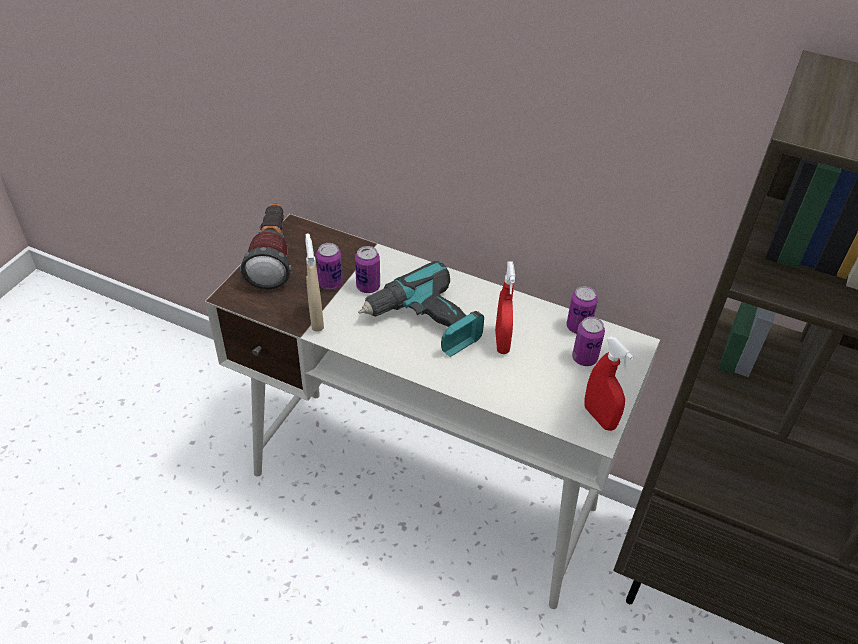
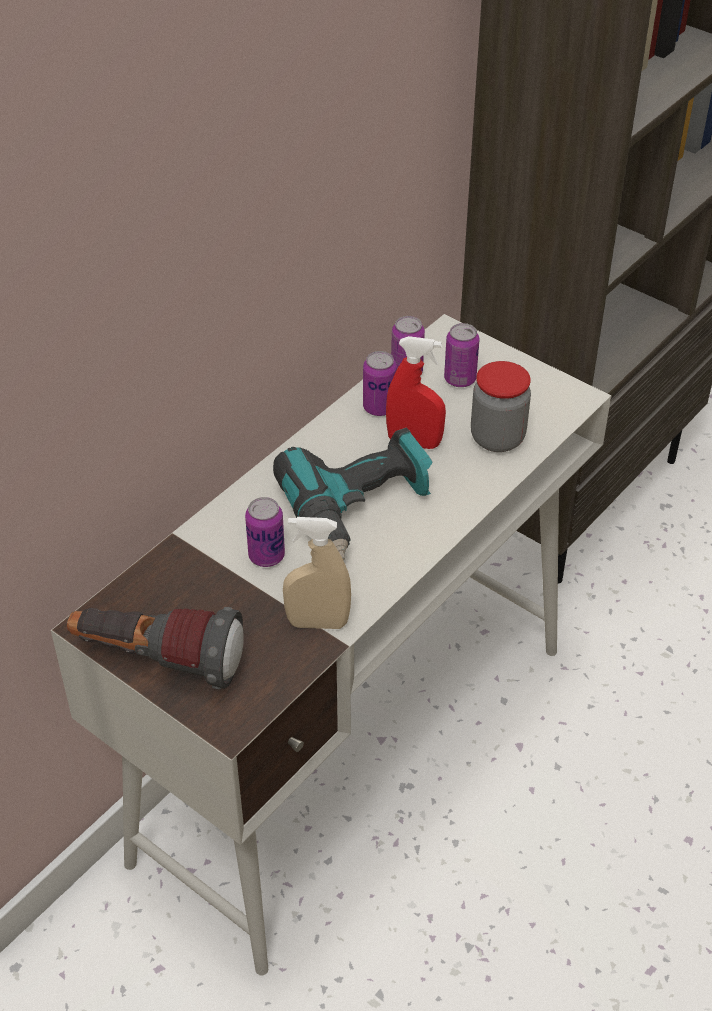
camera: 75 degrees left, 0 degrees up
can [316,243,343,290] -> can moved to [363,351,397,416]
red spray bottle [584,337,634,431] -> none
none -> jar [471,361,531,452]

